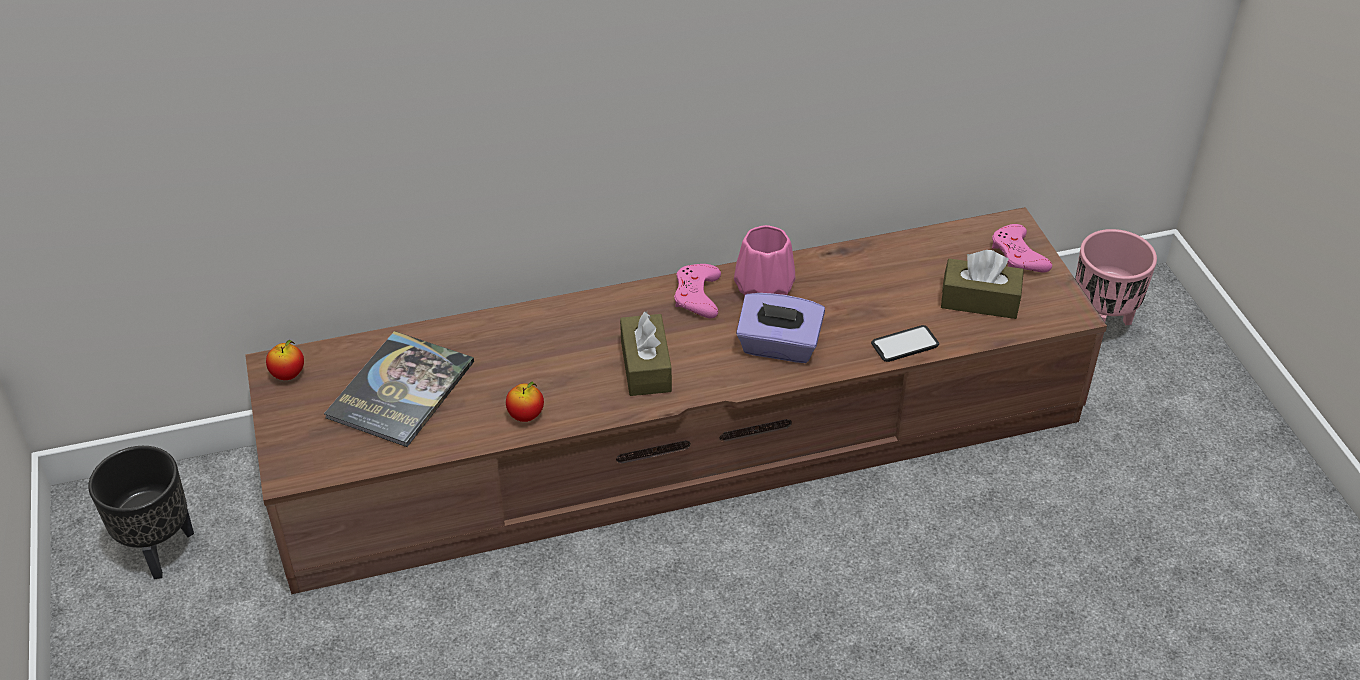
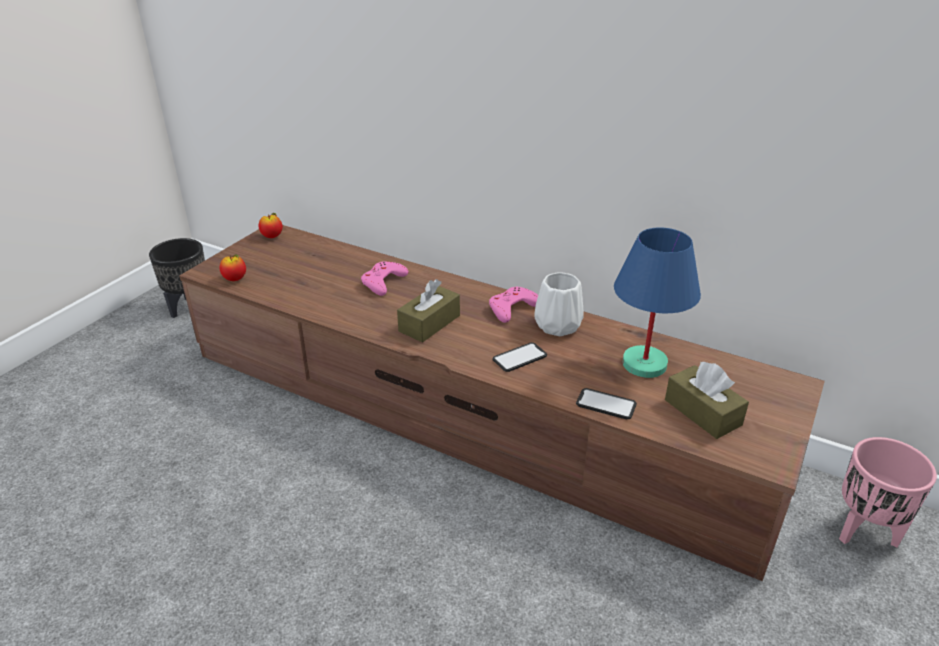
camera: 45 degrees right, 10 degrees down
book [324,331,474,447] -> none
apple [506,381,544,422] -> apple moved to [220,254,246,281]
pink vase [734,225,796,296] -> white vase [534,272,584,336]
purple tissue box [736,293,825,363] -> phone [492,342,547,372]
pink game controller [992,224,1052,273] -> pink game controller moved to [361,261,409,296]
none -> blue table lamp [614,227,701,378]

